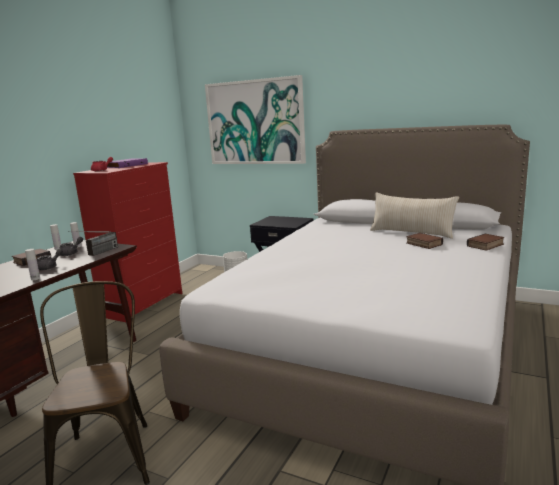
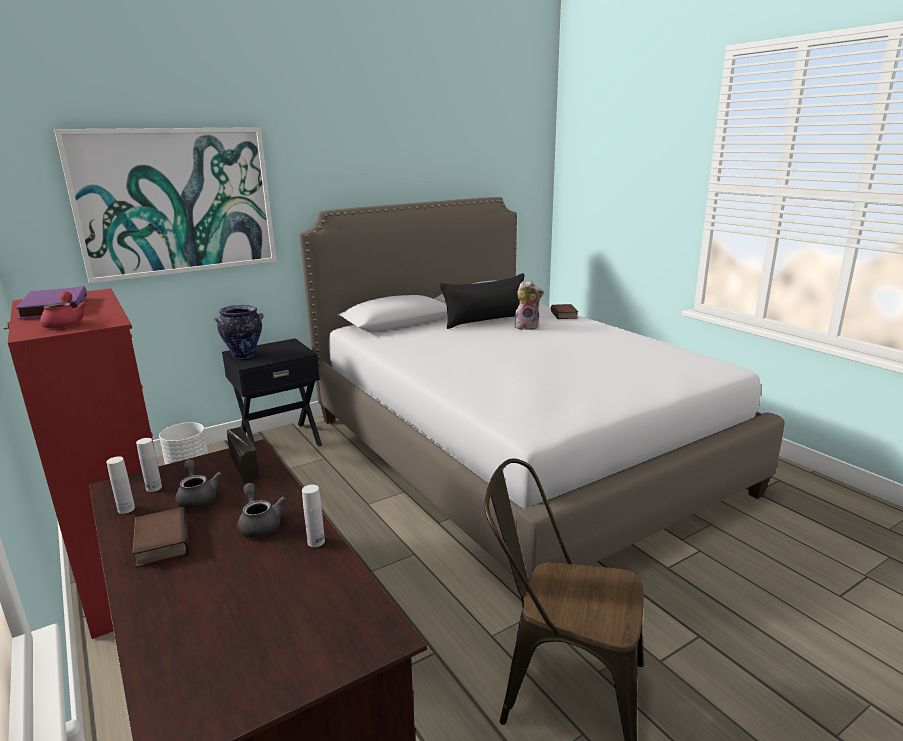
camera: 60 degrees left, 5 degrees up
beige pillow [370,192,459,239] -> black pillow [440,273,524,329]
book [406,233,443,249] -> plush toy [514,281,544,330]
none -> vase [214,305,264,359]

